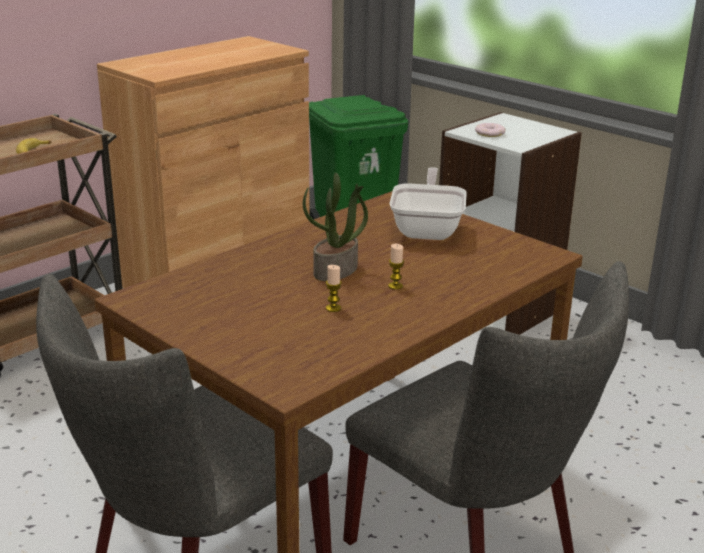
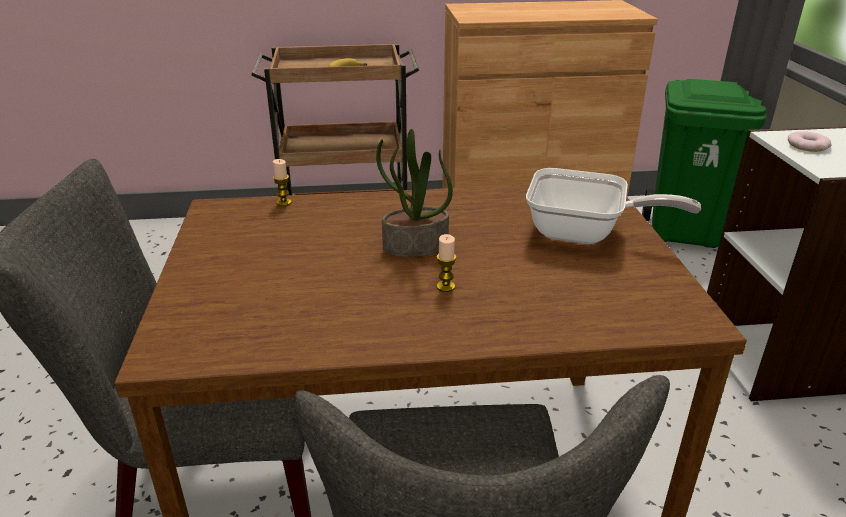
camera: 40 degrees right, 5 degrees up
candle [326,265,342,312] -> candle moved to [273,159,292,206]
frying pan [389,167,467,240] -> frying pan turned 60 degrees clockwise [526,168,701,244]

